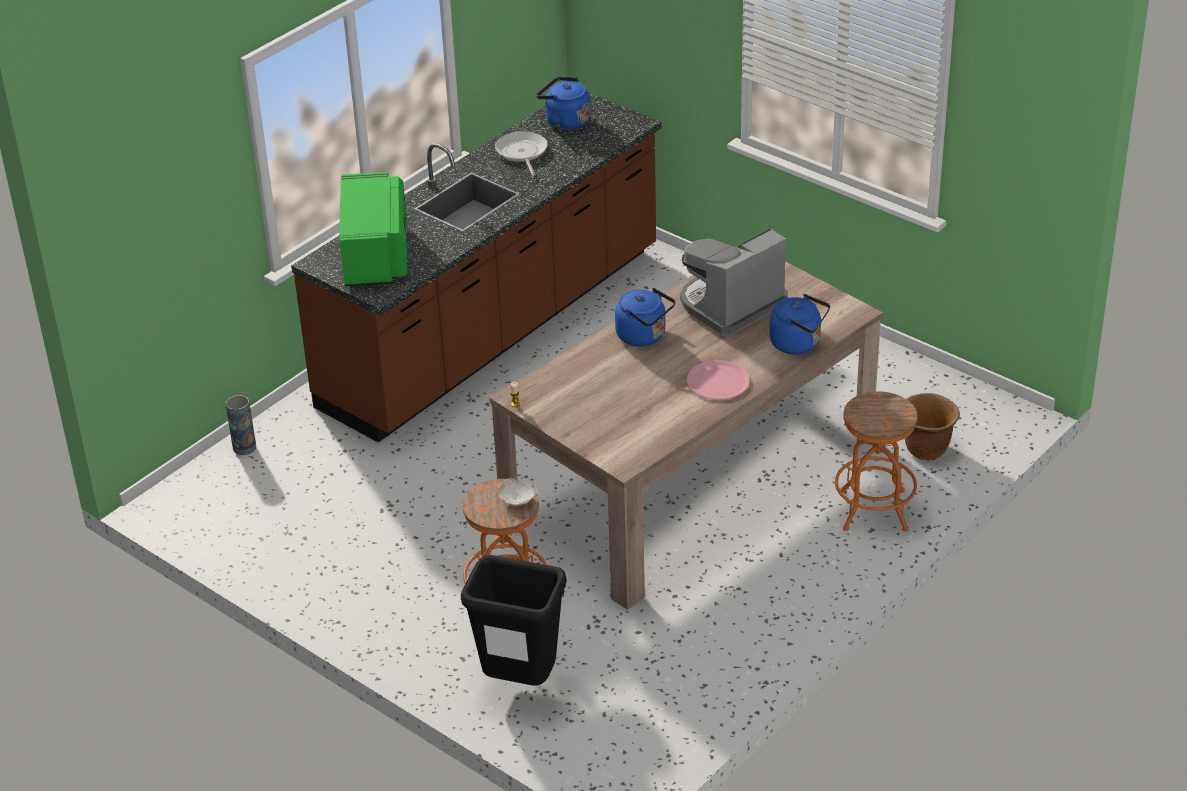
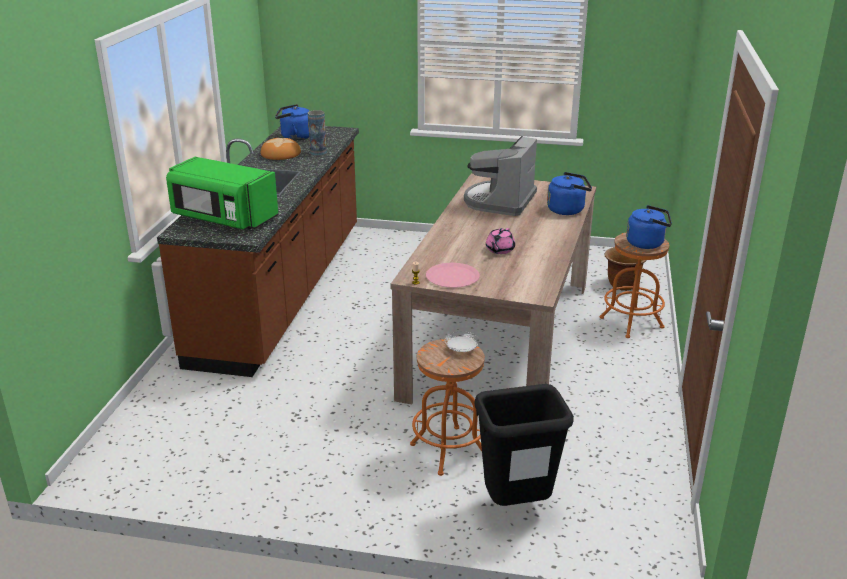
camera: 30 degrees left, 10 degrees down
vase [226,395,256,455] -> vase moved to [308,110,327,156]
green microwave [339,172,407,286] -> green microwave turned 150 degrees clockwise [166,157,279,229]
frying pan [495,131,548,177] -> bread [261,138,301,160]
blue kettle [615,288,675,346] -> blue kettle moved to [626,205,672,249]
pink plate [687,360,750,399] -> pink plate moved to [426,263,480,288]
none -> pink teapot [486,228,515,254]

